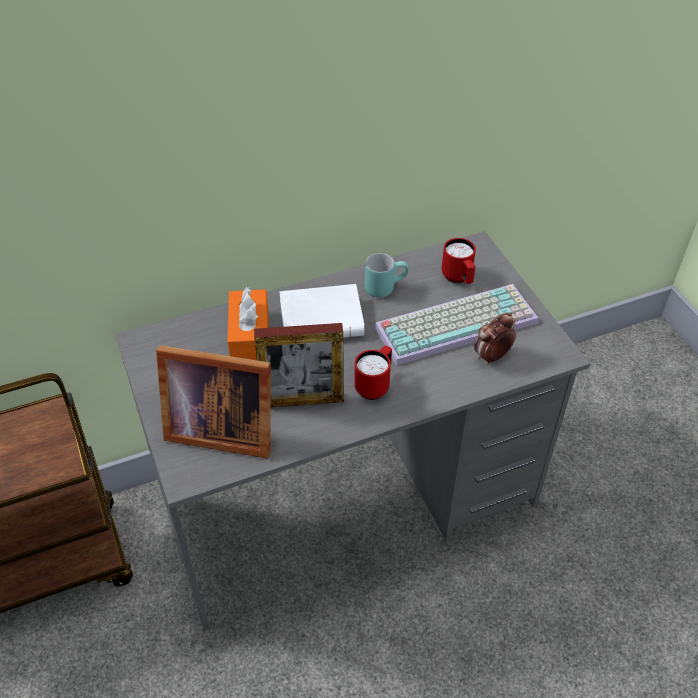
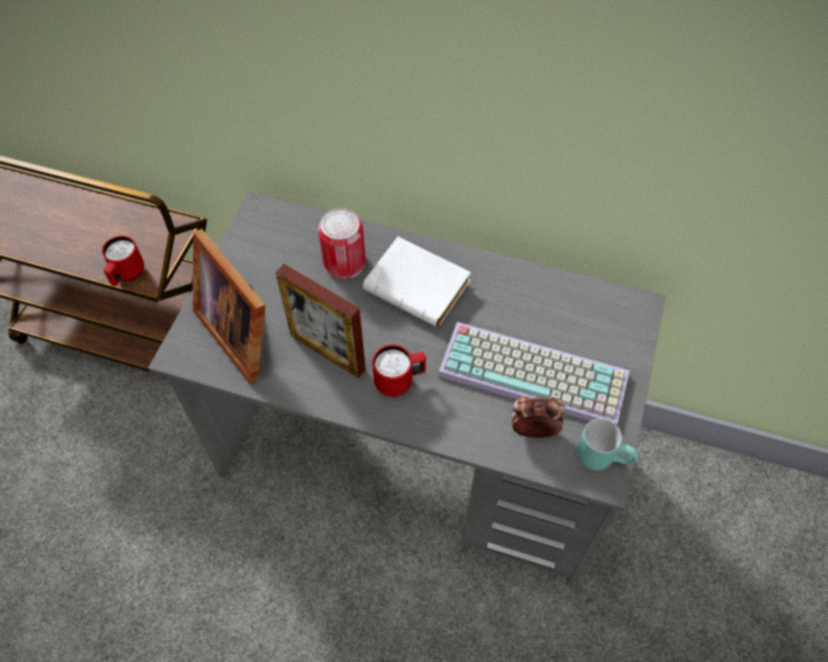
camera: 40 degrees right, 10 degrees up
orange tissue box [228,286,269,360] -> can [318,209,366,279]
turquoise mug [365,253,409,298] -> turquoise mug moved to [576,418,639,470]
red mug [442,238,476,284] -> red mug moved to [102,236,144,286]

